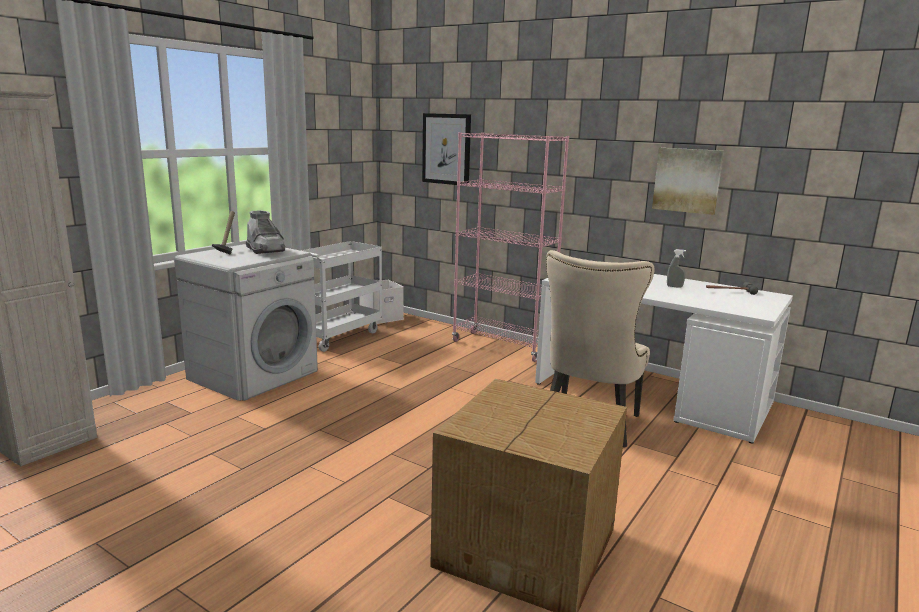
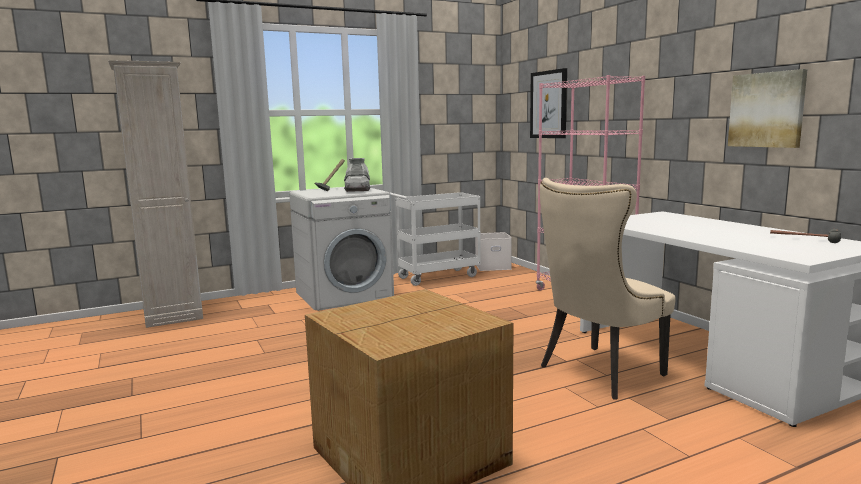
camera: 30 degrees right, 5 degrees down
grey spray bottle [667,249,686,288] -> none

